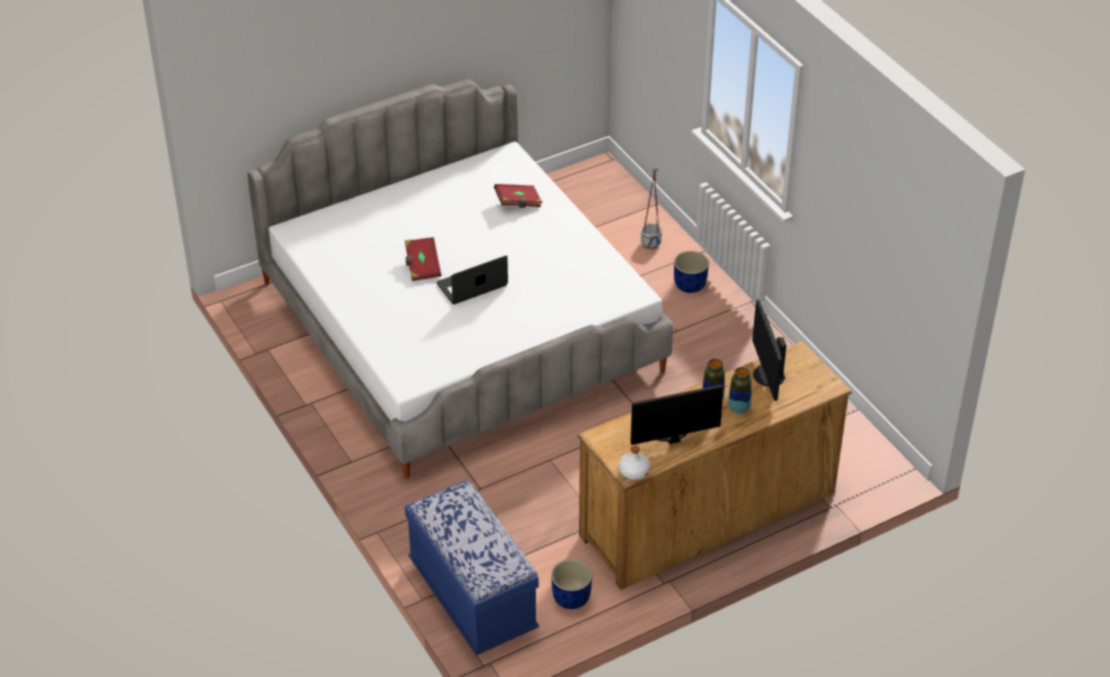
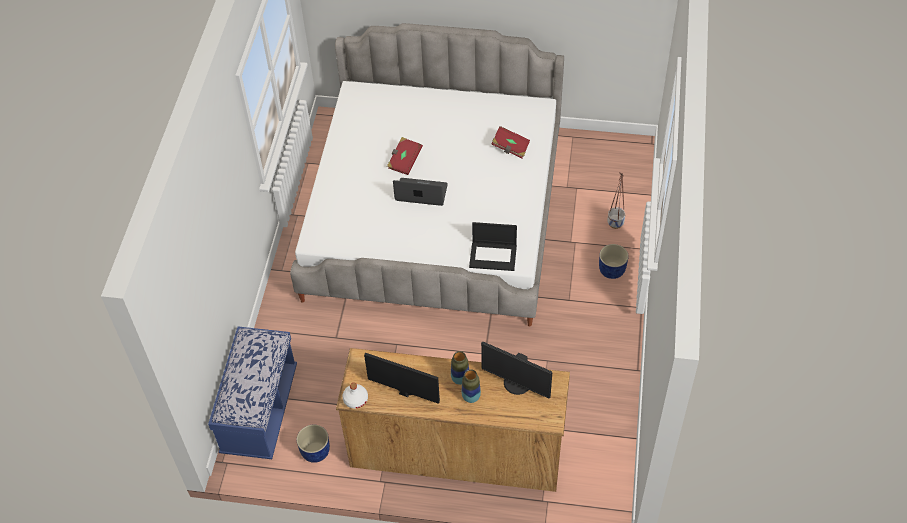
camera: 40 degrees right, 10 degrees up
monitor [752,299,786,401] -> monitor turned 90 degrees counterclockwise [481,342,552,398]
none -> laptop [469,222,517,271]

